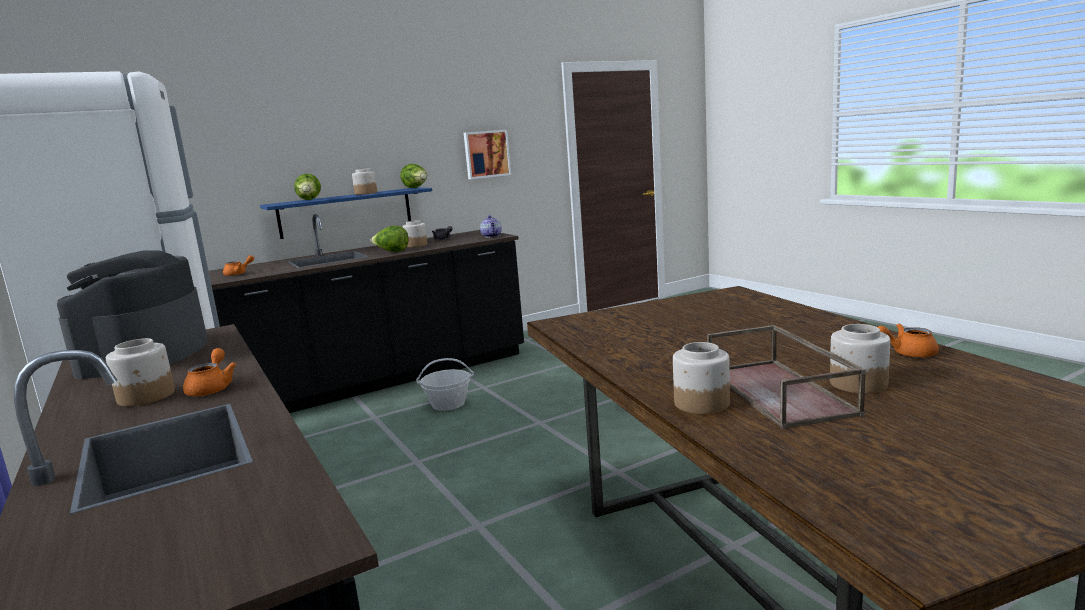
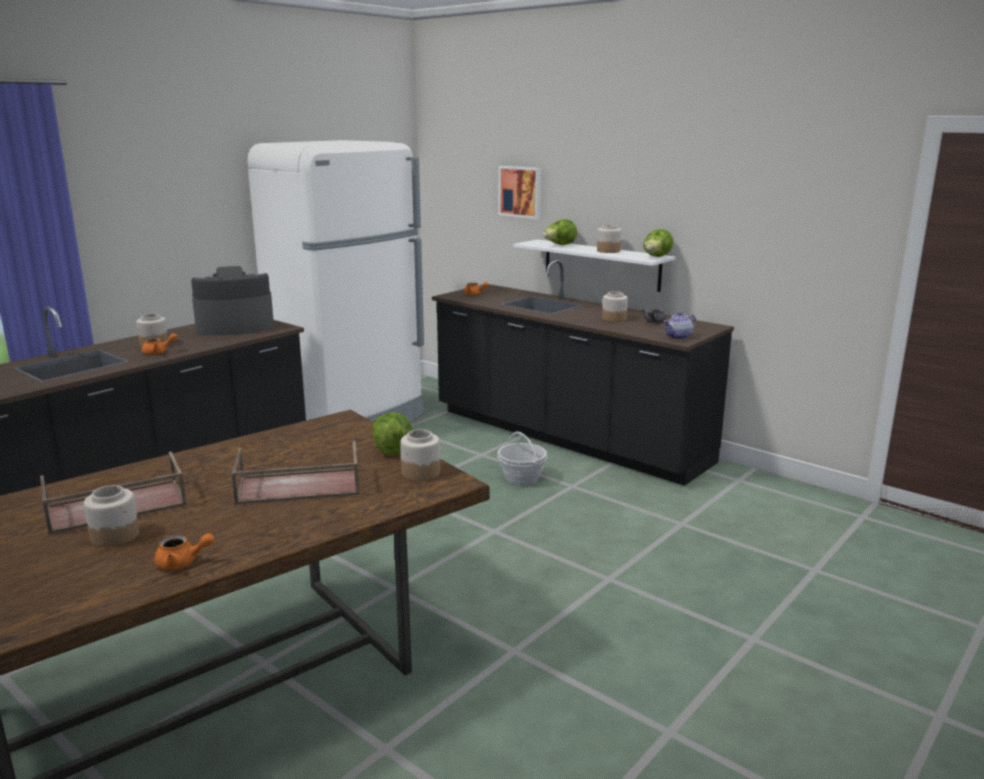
camera: 70 degrees right, 5 degrees up
blue shelf [260,187,432,239] -> white shelf [513,239,675,292]
lettuce [371,226,409,252] -> lettuce moved to [372,412,413,456]
picture [464,130,511,179] -> picture moved to [499,166,541,219]
jar [673,342,730,414] -> jar moved to [400,429,440,481]
orange teapot [878,324,939,358] -> orange teapot turned 105 degrees clockwise [154,533,214,570]
none -> brown tray [231,441,360,505]

